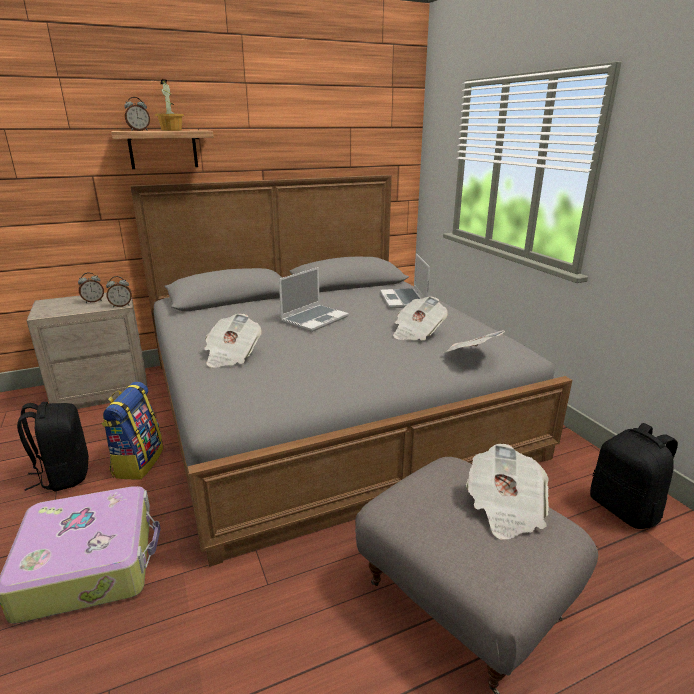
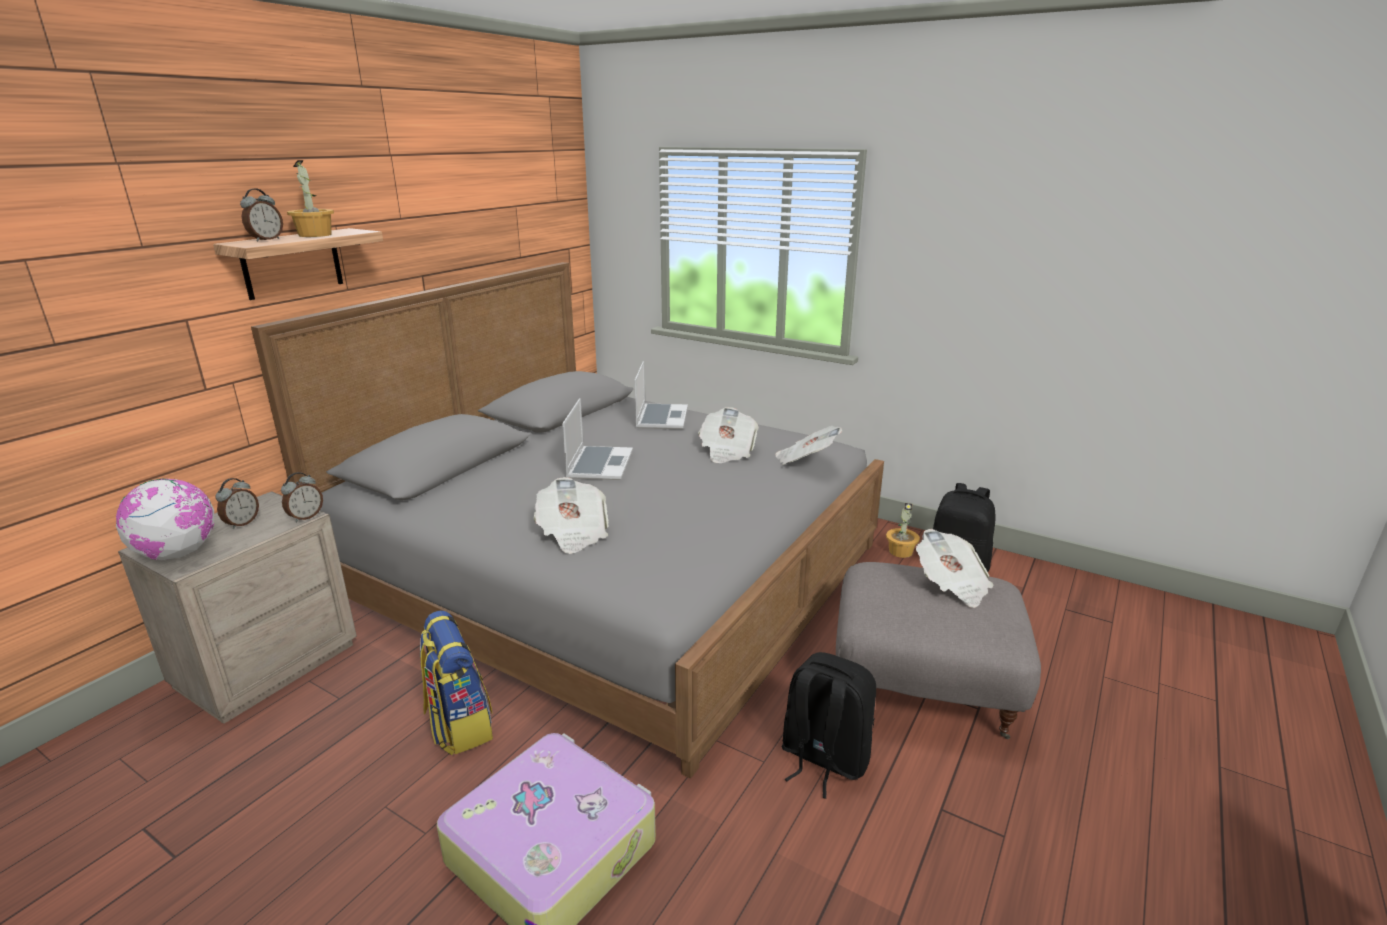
camera: 35 degrees left, 0 degrees up
black backpack [17,402,89,492] -> black backpack moved to [782,652,876,799]
laptop [380,254,430,308] -> laptop turned 135 degrees counterclockwise [634,361,688,429]
none -> globe [116,478,214,560]
none -> potted plant [886,503,920,558]

